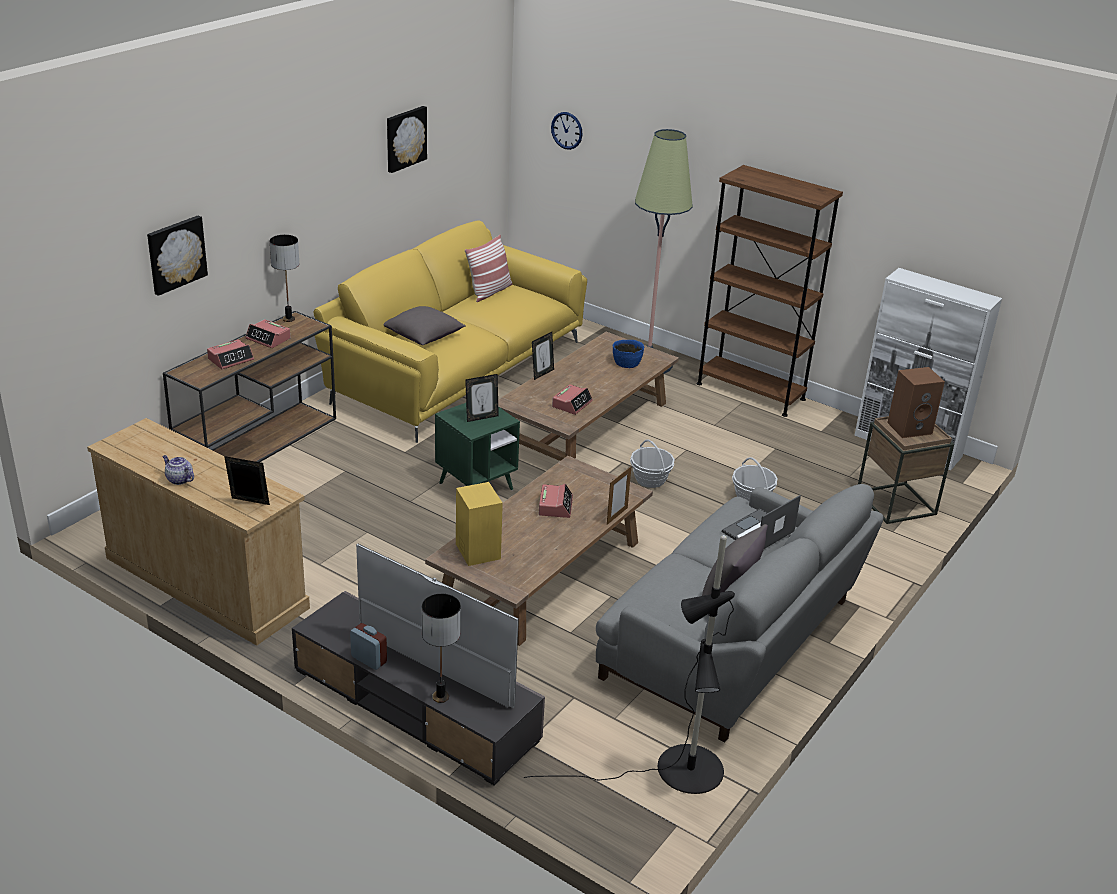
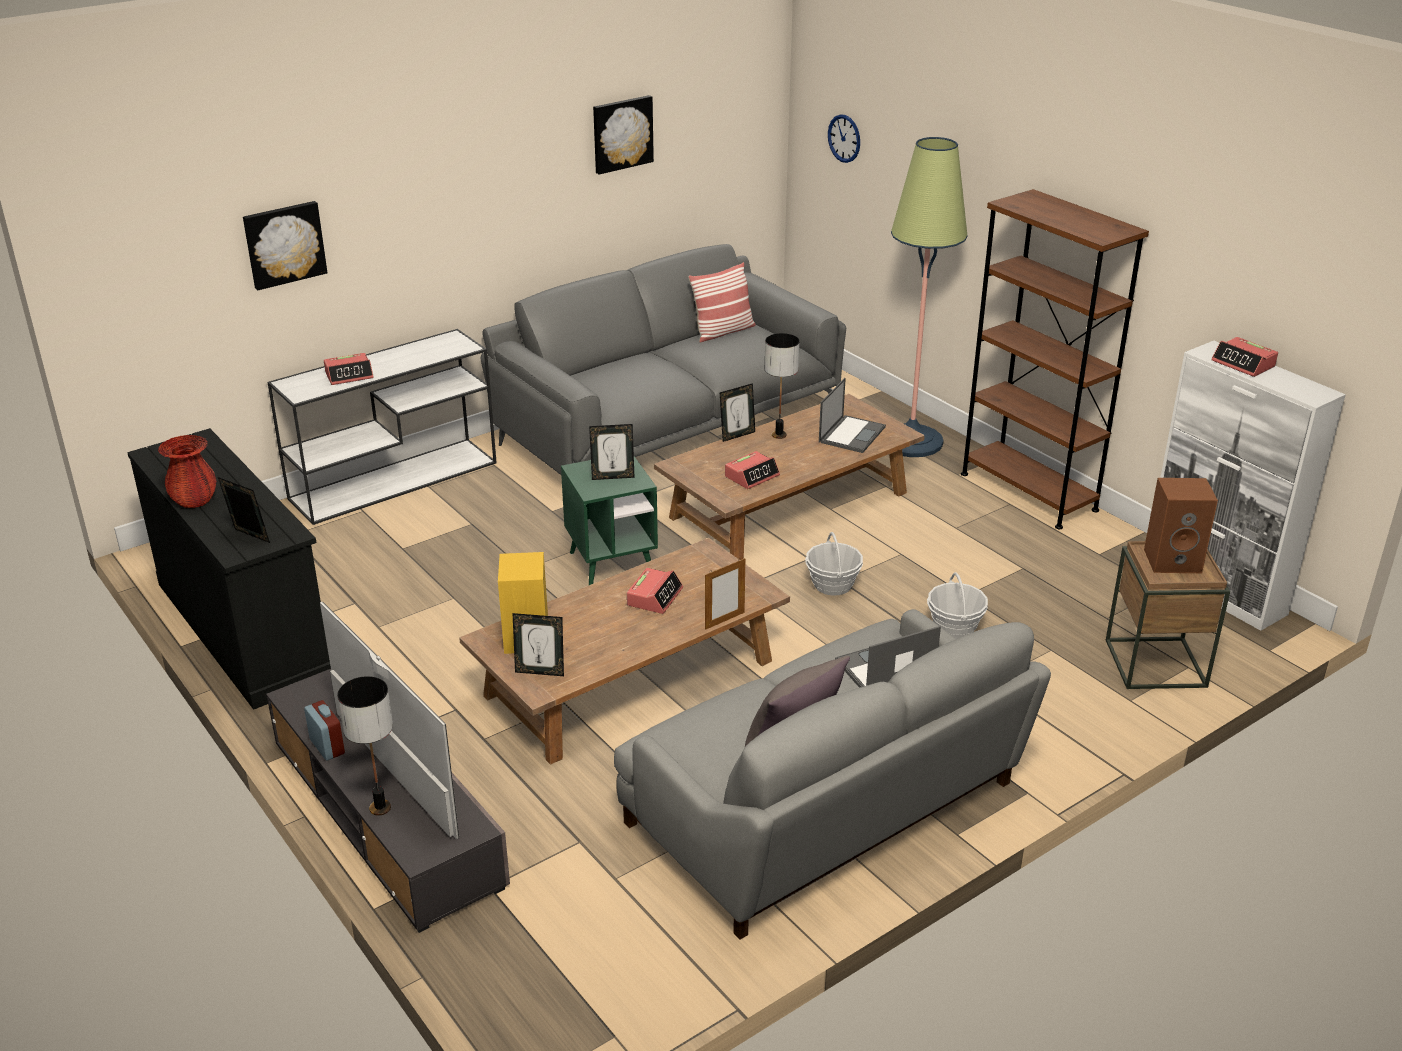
camera: 20 degrees right, 0 degrees up
beige dresser [87,418,310,646] -> black dresser [127,428,331,710]
teapot [162,455,194,485] -> red vase [158,435,216,508]
brown console table [163,311,336,462] -> white console table [267,329,497,525]
alarm clock [245,319,290,348] -> alarm clock moved to [1212,337,1278,377]
table lamp [270,235,299,322] -> table lamp moved to [765,333,800,439]
yellow sofa [313,220,587,443] -> grey sofa [480,244,846,475]
grey pillow [384,306,466,345] -> none
black floor lamp [524,535,735,794] -> none
blue bowl [613,340,644,368] -> laptop [819,378,886,453]
none -> picture frame [512,613,564,676]

